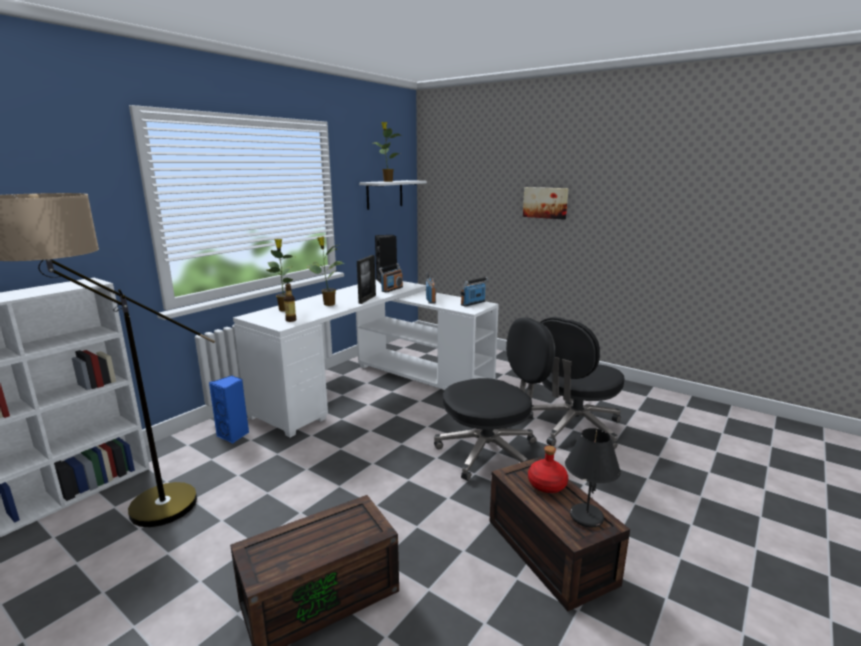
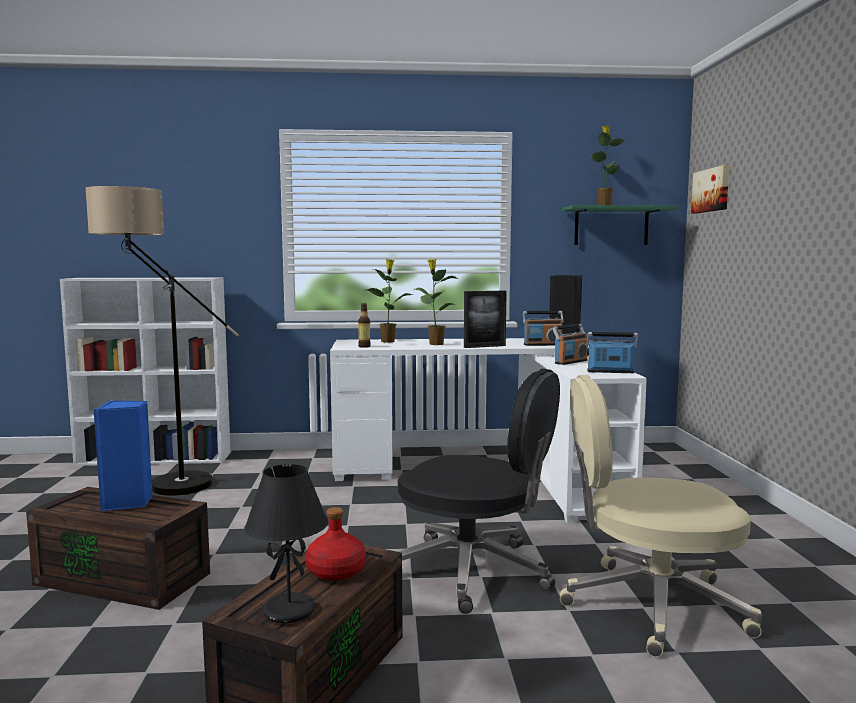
camera: 50 degrees right, 10 degrees down
blue speaker [209,376,249,443] -> blue speaker moved to [94,400,153,511]
white shelf [359,180,427,210] -> green shelf [562,205,677,245]
picture [523,187,569,220] -> picture moved to [691,165,729,214]
black office chair [528,317,625,449] -> beige office chair [560,375,762,657]

